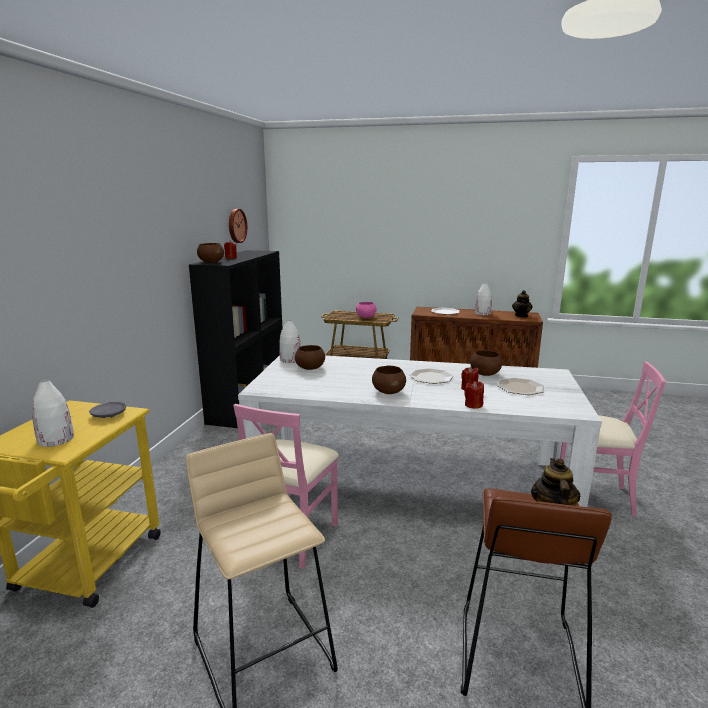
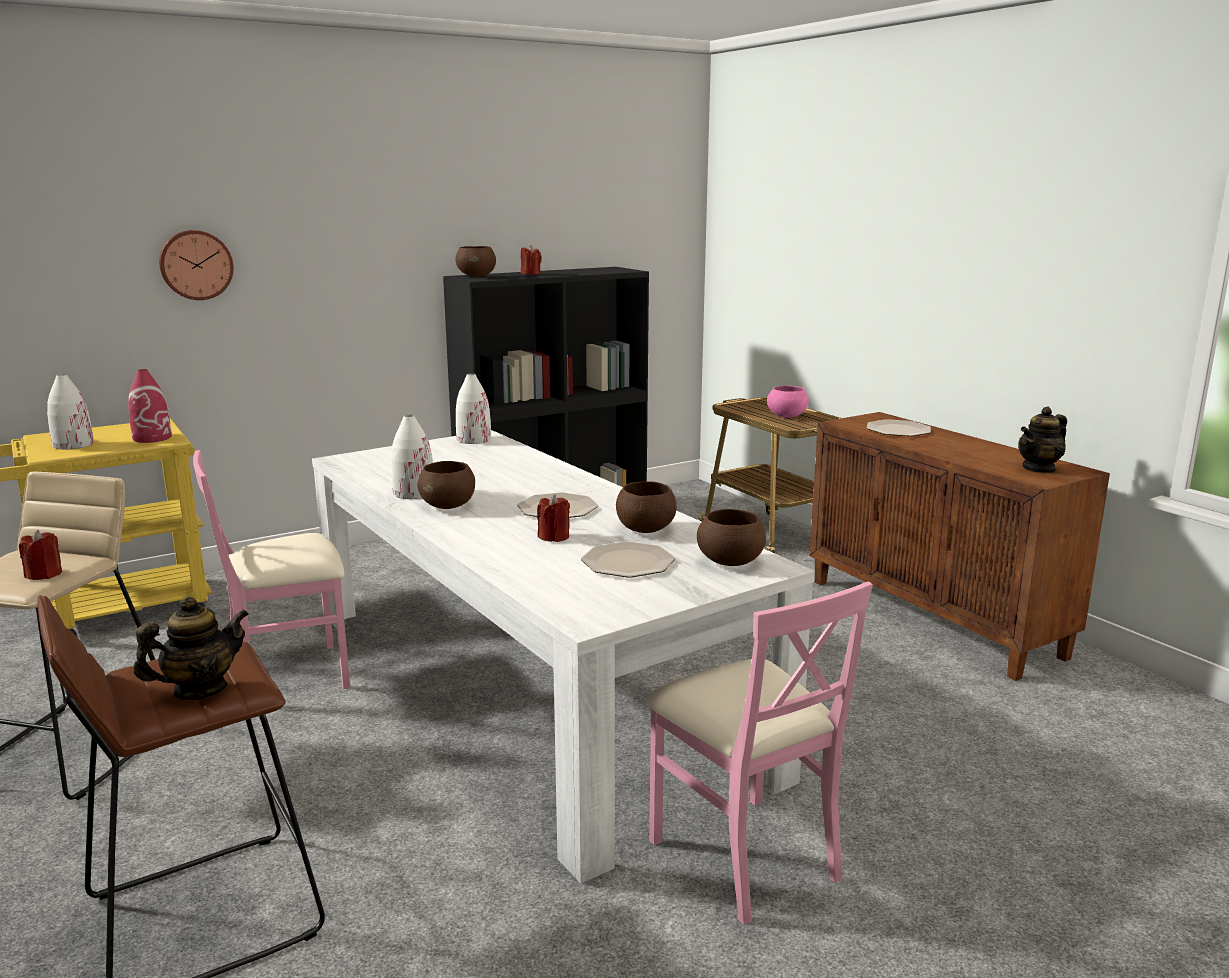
camera: 45 degrees right, 0 degrees up
grey plate [89,402,126,418] -> red vase [128,369,172,443]
wall clock [229,209,247,243] -> wall clock moved to [159,230,234,300]
brown bowl [295,345,325,370] -> brown bowl moved to [697,509,766,566]
red candle [464,381,484,409] -> red candle moved to [19,530,62,580]
white vase [475,283,492,315] -> white vase moved to [391,415,433,499]

